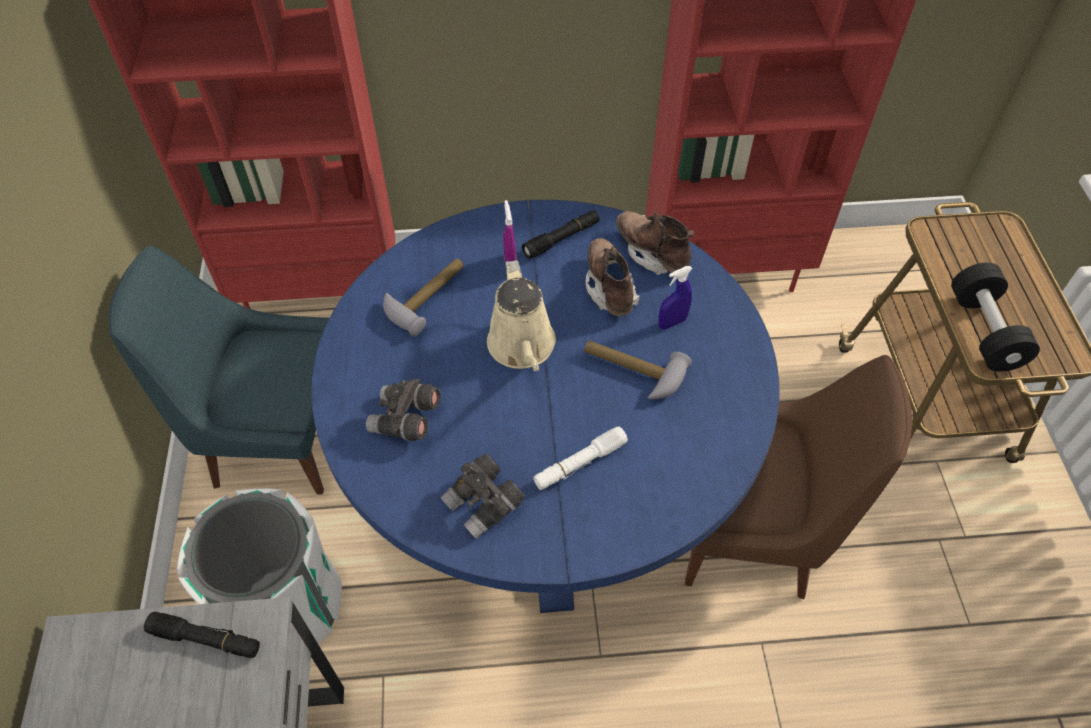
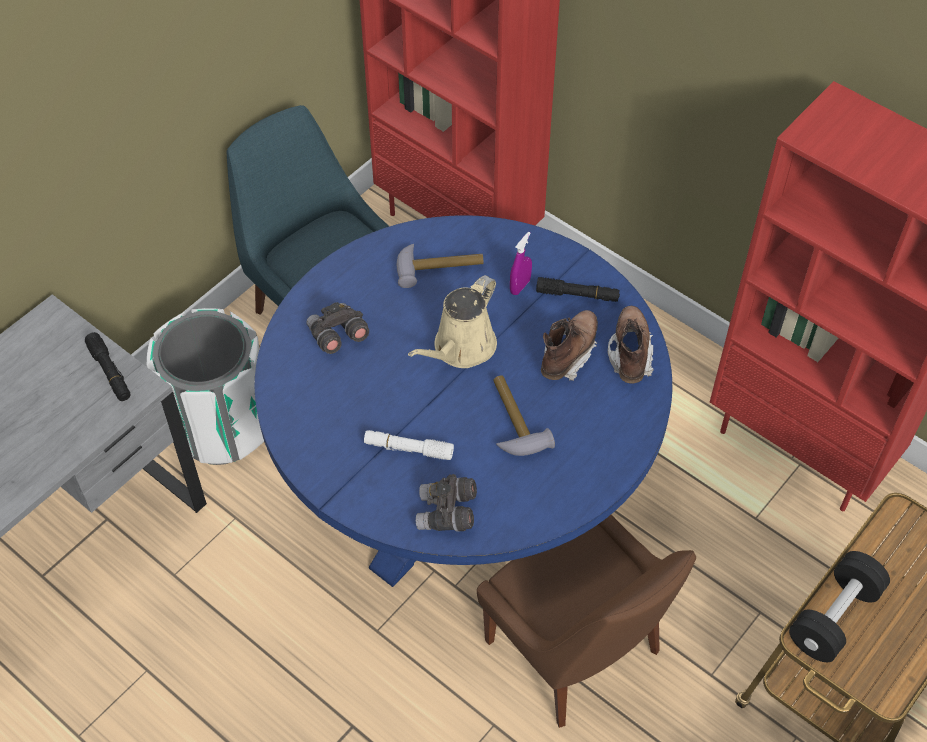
camera: 45 degrees right, 0 degrees up
grey binoculars [440,454,525,539] -> grey binoculars moved to [416,474,477,532]
blue spray bottle [658,266,692,330] -> none

